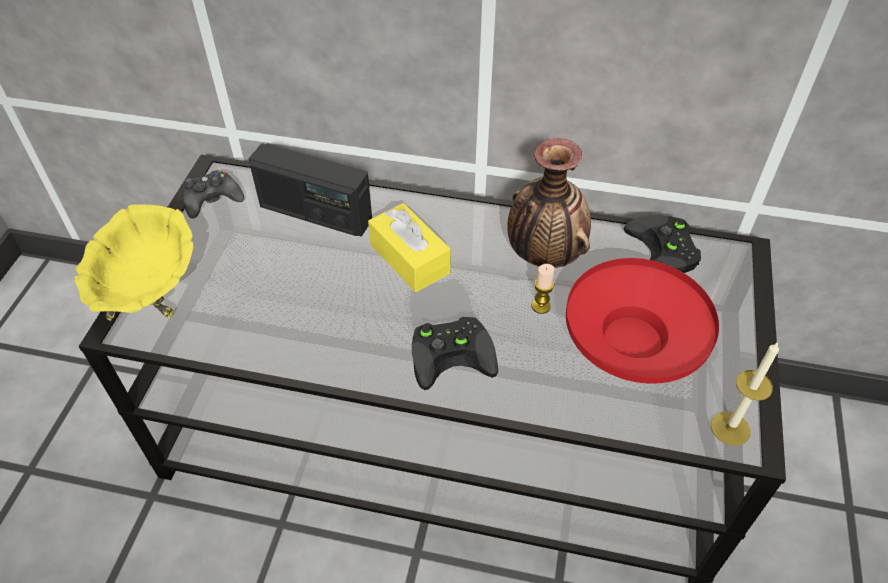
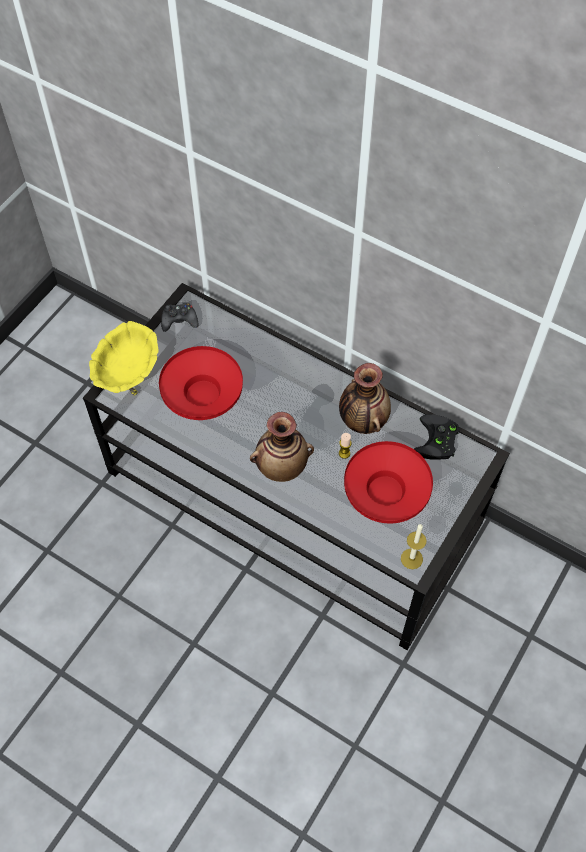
camera: 20 degrees right, 10 degrees up
radio [249,143,372,237] -> none
yellow tissue box [368,203,451,292] -> none
black game controller [412,317,498,390] -> vase [250,412,314,482]
none -> red bowl [159,346,243,420]

